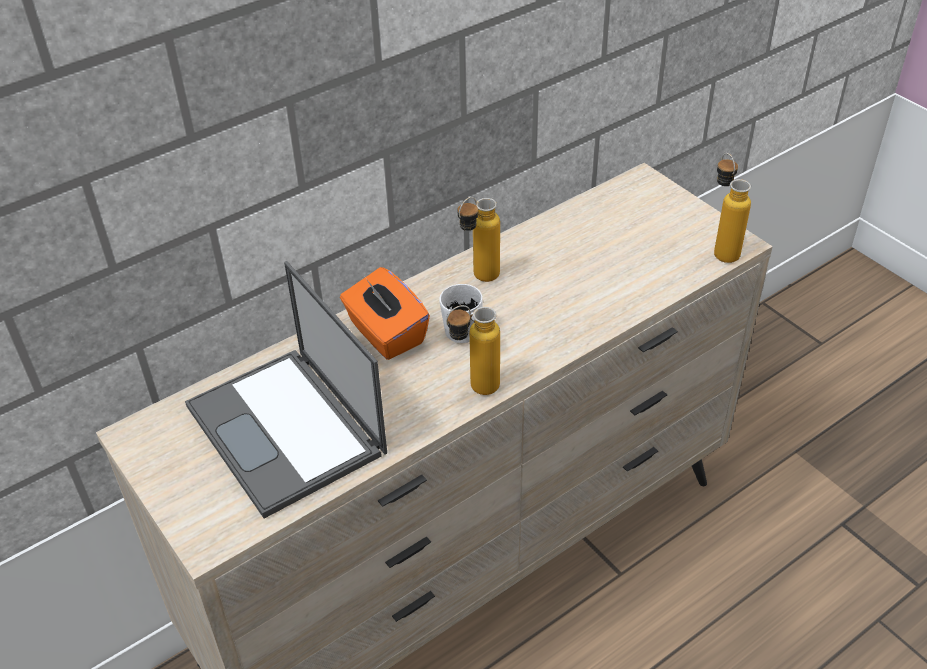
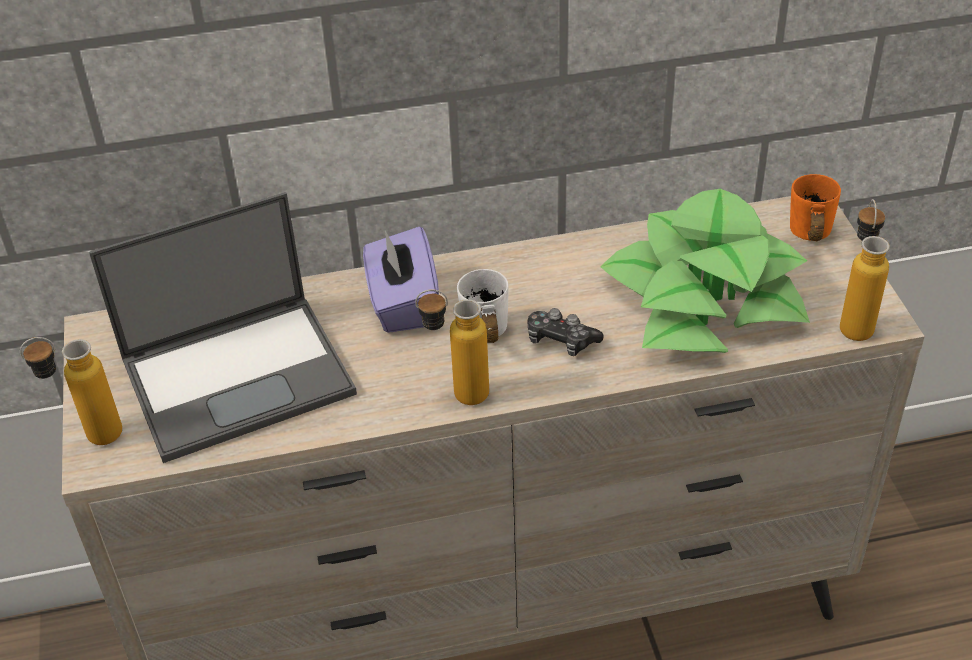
camera: 25 degrees right, 0 degrees up
laptop [185,261,387,519] -> laptop turned 105 degrees counterclockwise [89,192,357,463]
orange tissue box [340,267,430,360] -> purple tissue box [363,226,439,333]
bottle [457,197,500,282] -> bottle moved to [20,337,122,445]
none -> game controller [528,308,603,356]
none -> potted plant [600,189,810,353]
none -> orange mug [790,174,841,241]

